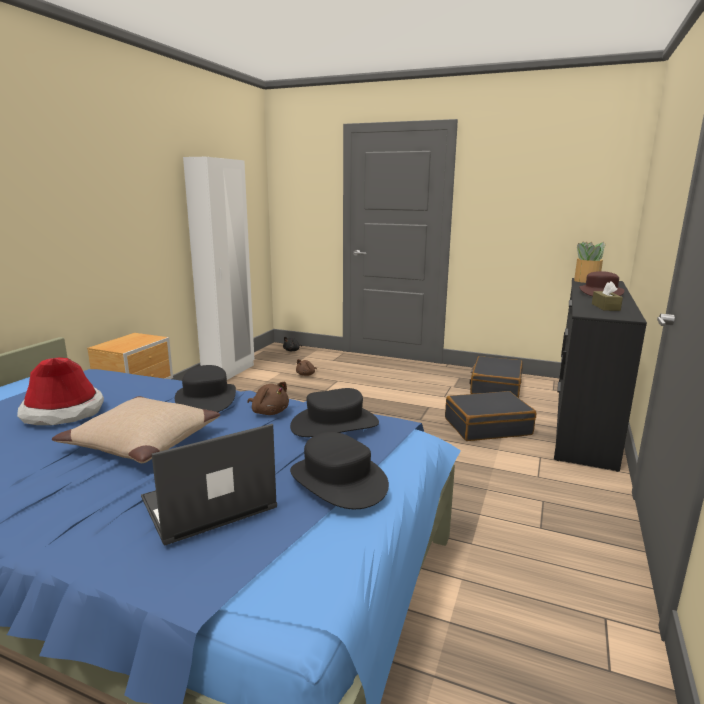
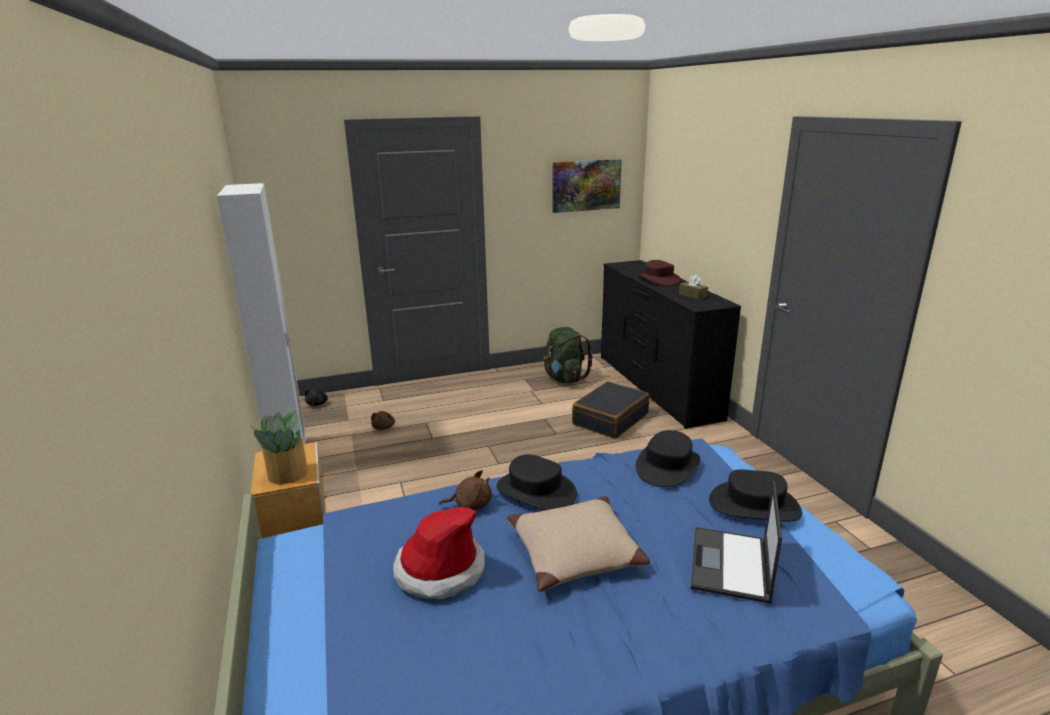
camera: 40 degrees left, 5 degrees up
brown plush toy [247,382,289,415] -> brown plush toy moved to [439,470,492,510]
black suitcase [470,356,523,398] -> green backpack [543,327,593,383]
potted plant [574,241,606,283] -> potted plant moved to [250,411,308,484]
none -> picture [552,159,622,213]

